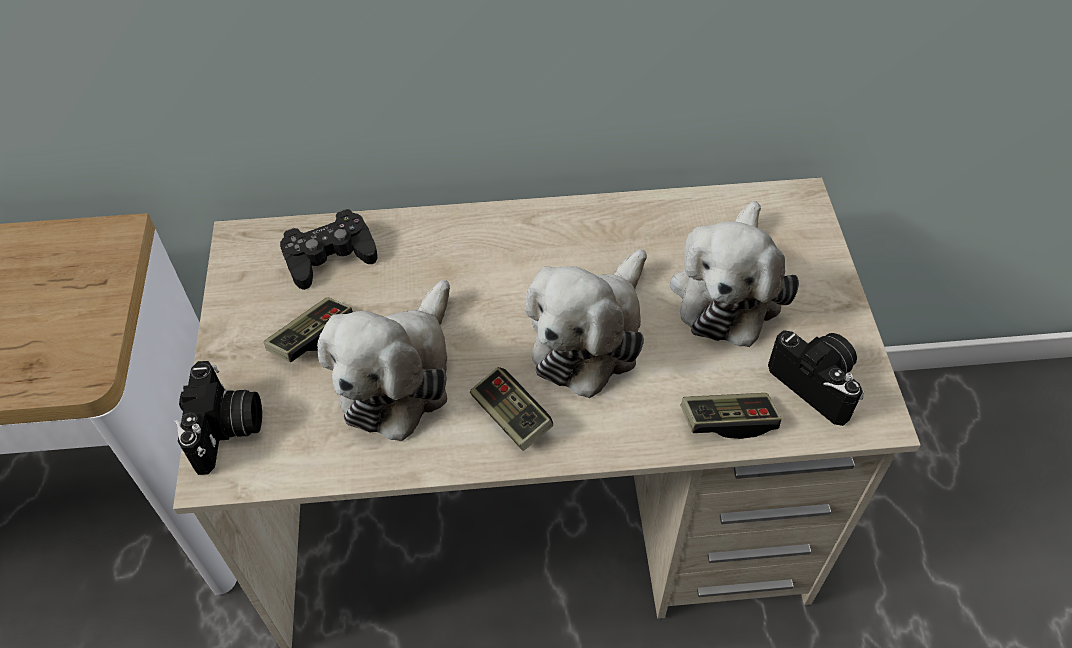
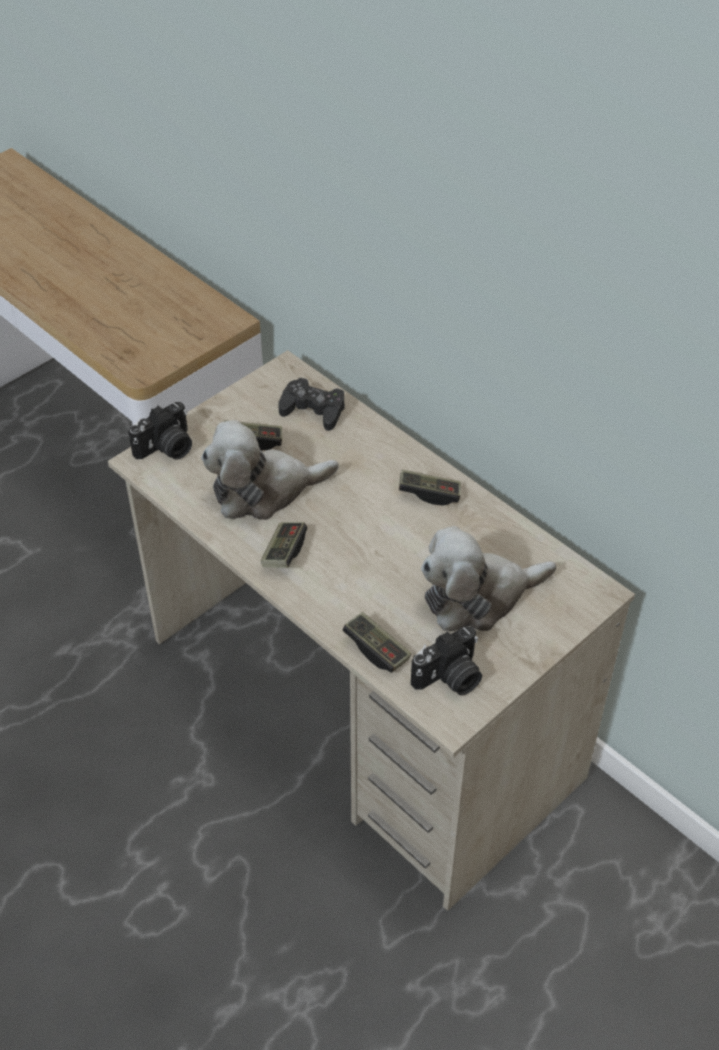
camera: 50 degrees right, 5 degrees down
plush toy [525,249,647,398] -> none
camera [768,330,864,426] -> camera turned 45 degrees clockwise [411,626,482,695]
none -> game controller [399,470,461,506]

